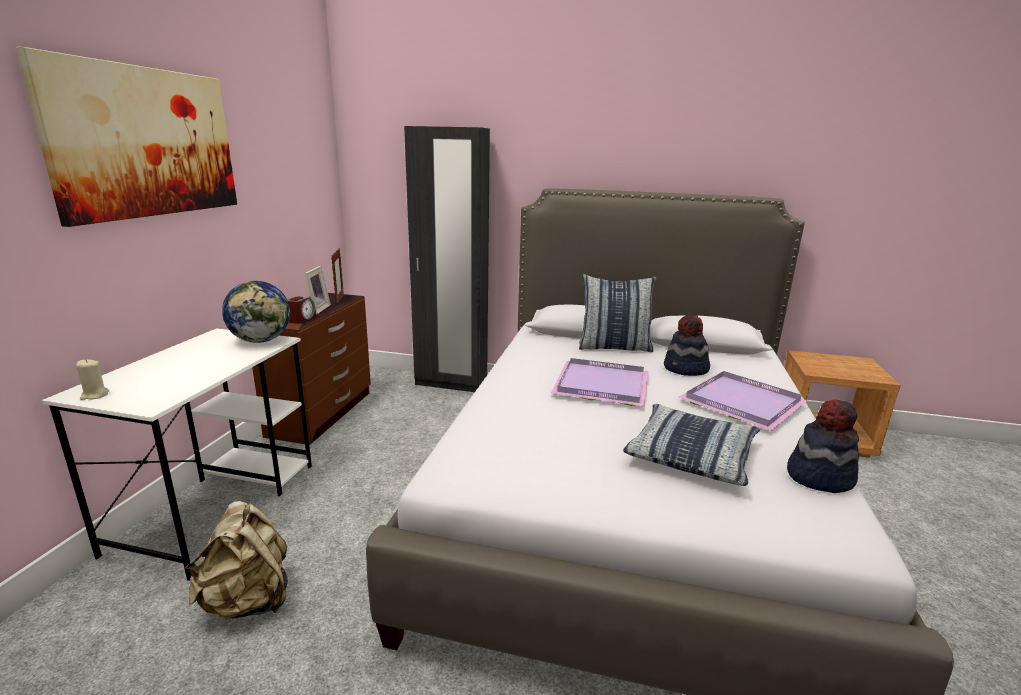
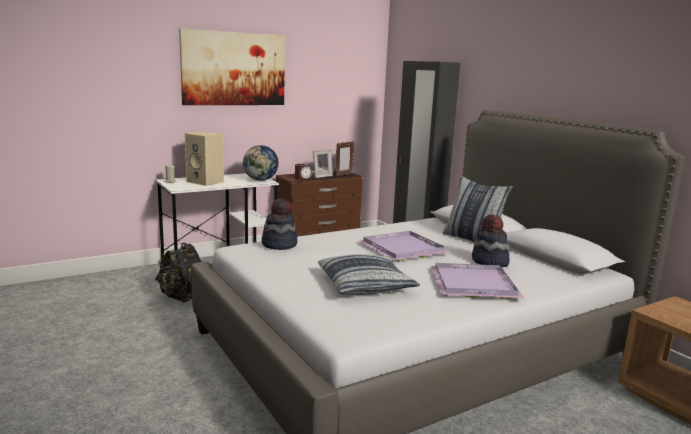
camera: 45 degrees right, 5 degrees down
beige backpack [185,501,288,619] -> black backpack [155,243,202,303]
hat [787,400,859,493] -> hat moved to [262,199,297,250]
none -> beige speaker [185,131,224,186]

